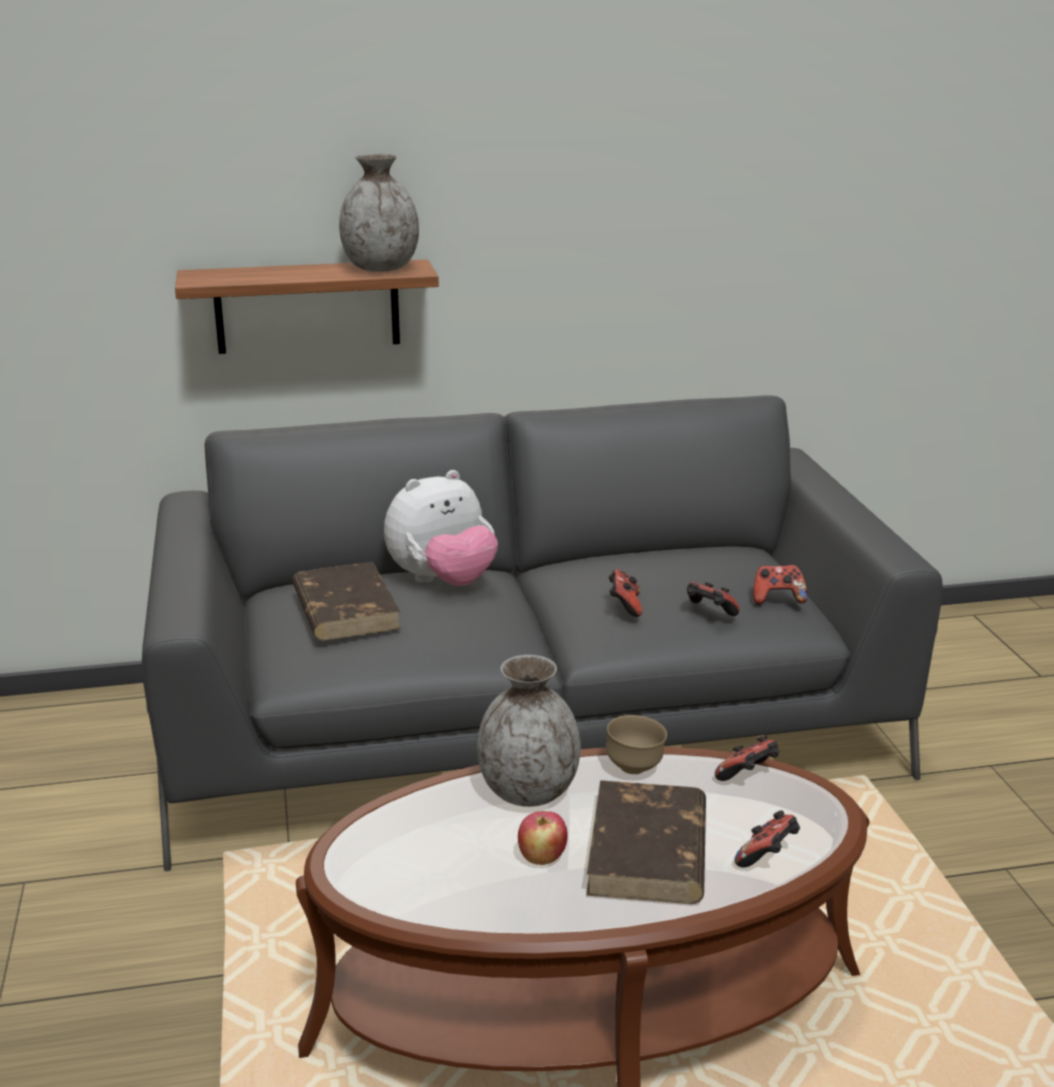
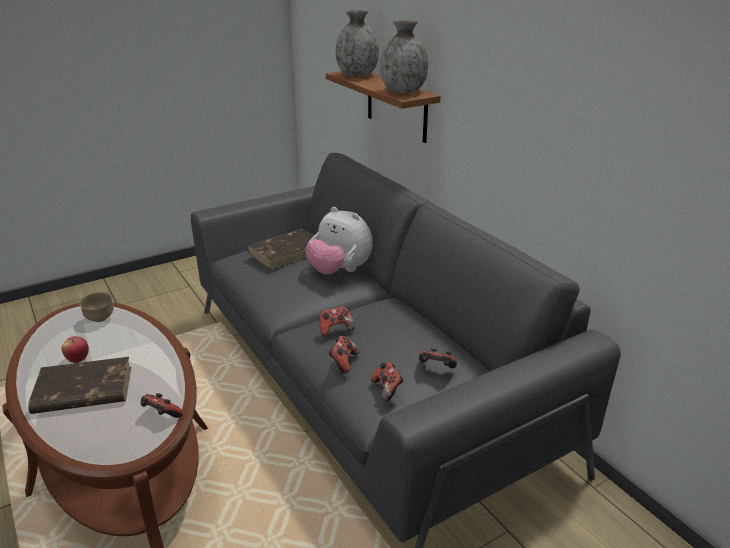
camera: 70 degrees right, 5 degrees up
grey vase [477,655,581,807] -> grey vase moved to [336,10,379,77]
brown bowl [606,715,667,774] -> brown bowl moved to [79,292,114,322]
game controller [735,810,800,868] -> game controller moved to [419,348,457,368]

